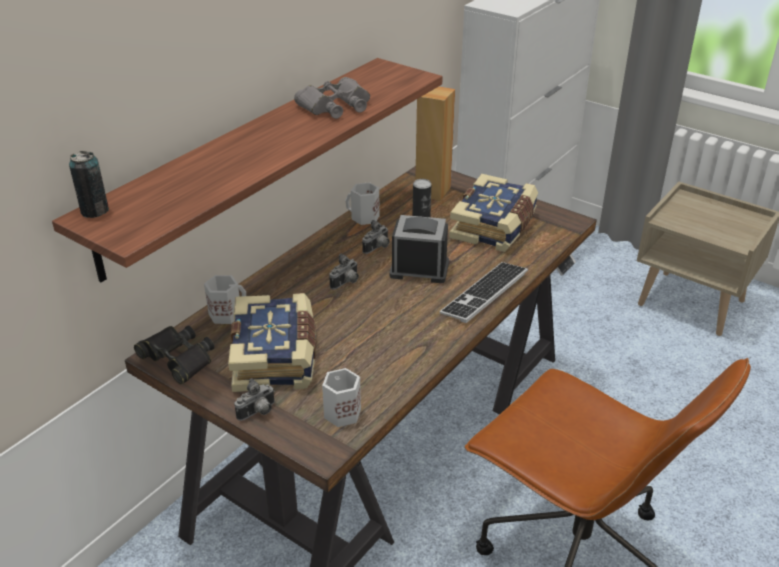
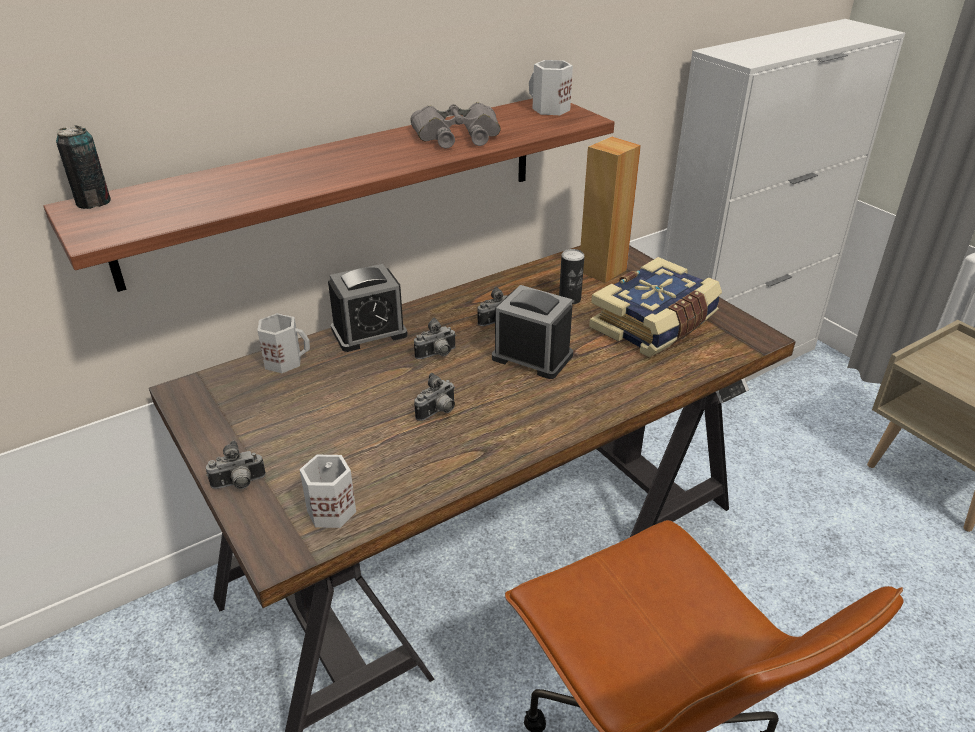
camera: 20 degrees right, 0 degrees up
black binoculars [134,326,214,384] -> none
book [228,293,317,392] -> none
white mug [345,182,380,225] -> white mug moved to [529,60,573,115]
keyboard [439,262,528,323] -> none
none -> alarm clock [328,264,408,352]
none -> camera [414,373,455,421]

